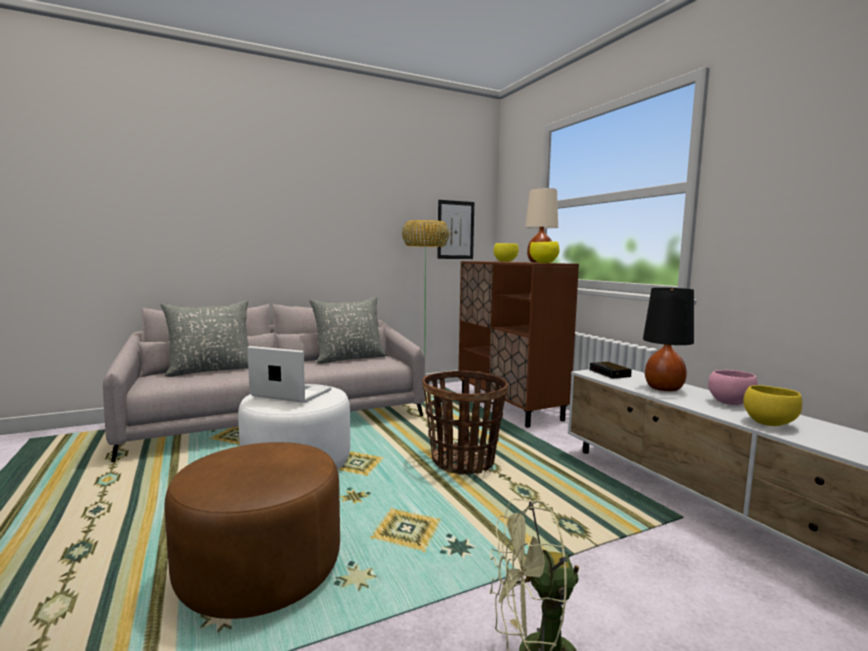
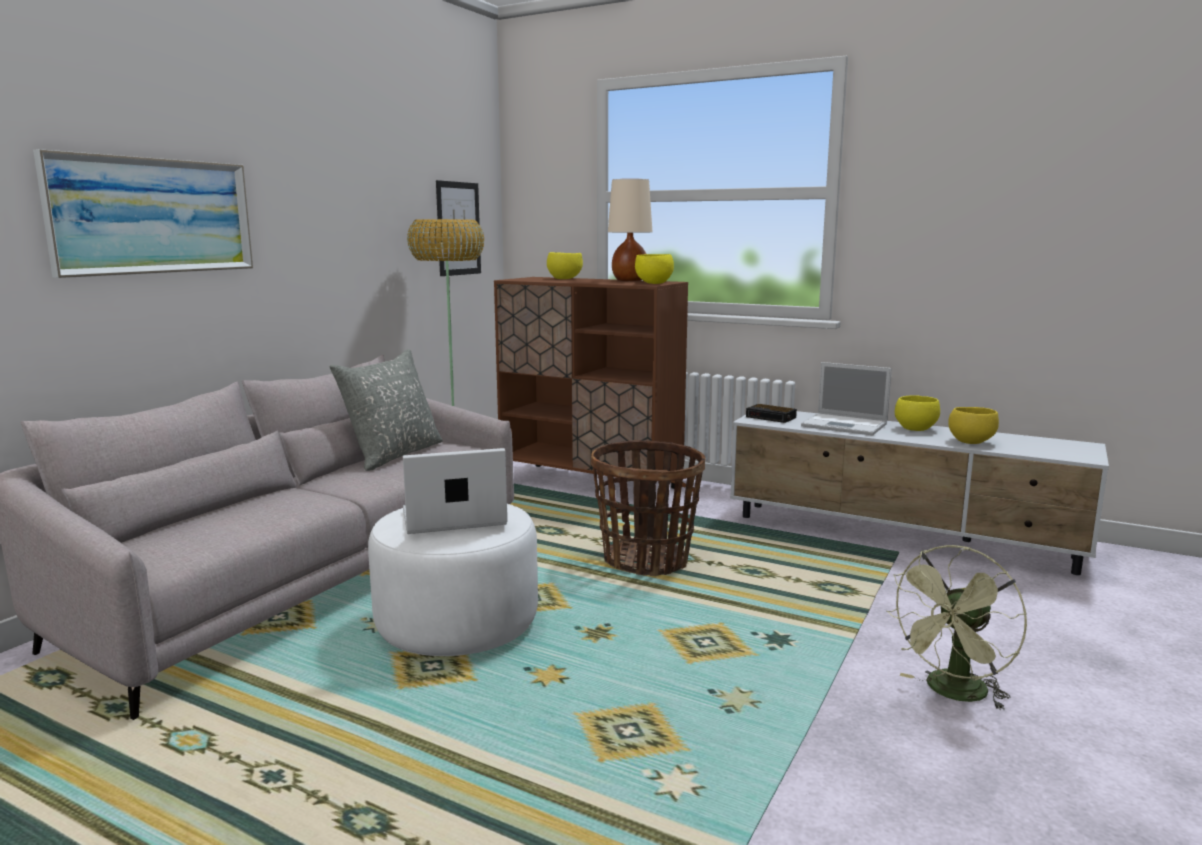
camera: 35 degrees left, 5 degrees up
grey pillow [160,300,248,377] -> none
brown ottoman [165,442,340,619] -> none
black table lamp [643,288,694,391] -> laptop [801,362,892,435]
pink bowl [708,370,758,405] -> yellow bowl [895,395,940,431]
none -> picture [33,149,253,278]

